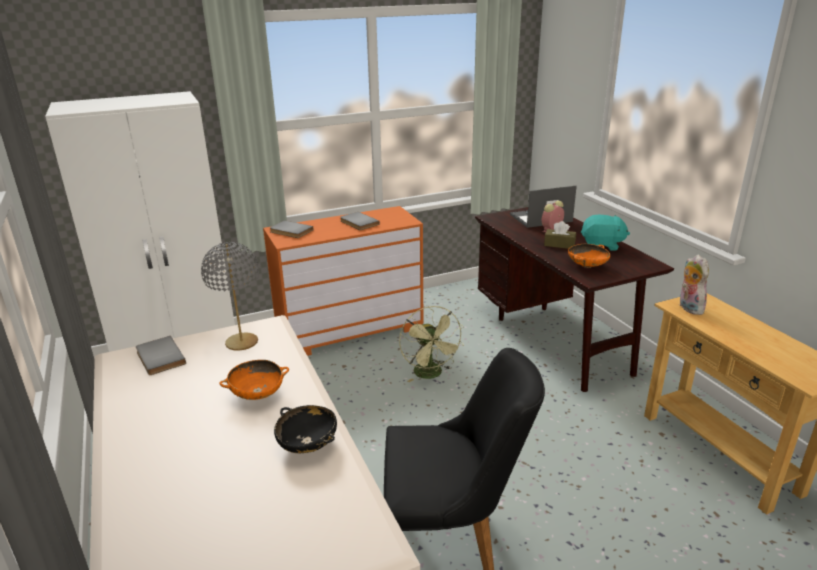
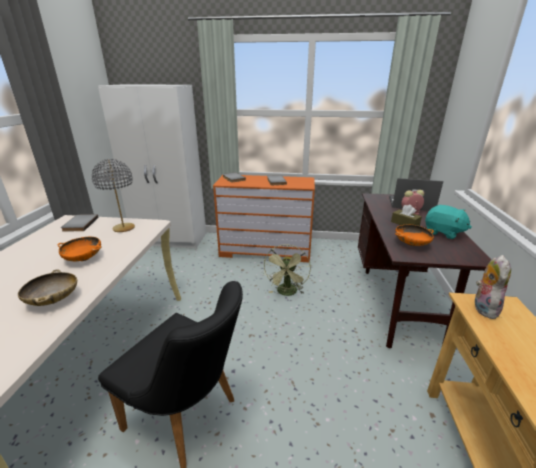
camera: 30 degrees right, 0 degrees up
black bowl [274,405,337,453] -> beige bowl [18,270,77,306]

